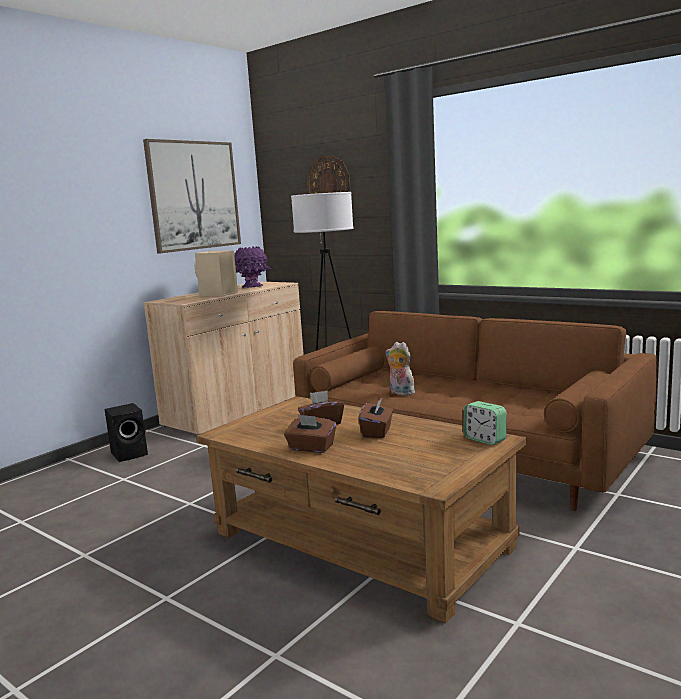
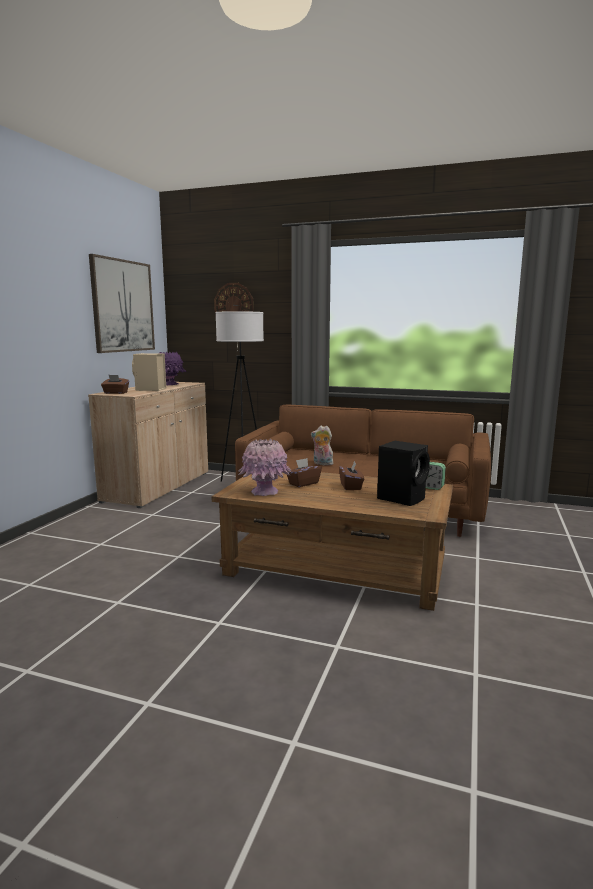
camera: 20 degrees left, 0 degrees up
black speaker [105,403,148,462] -> black speaker moved to [377,441,430,506]
brown tissue box [284,414,336,453] -> brown tissue box moved to [101,375,129,394]
none -> pink vase [238,439,291,496]

